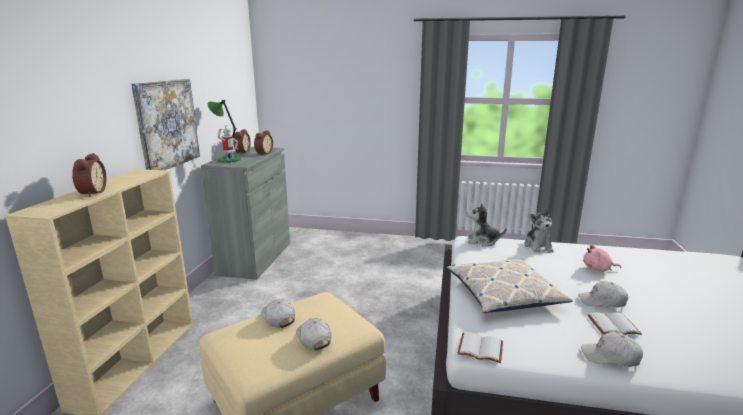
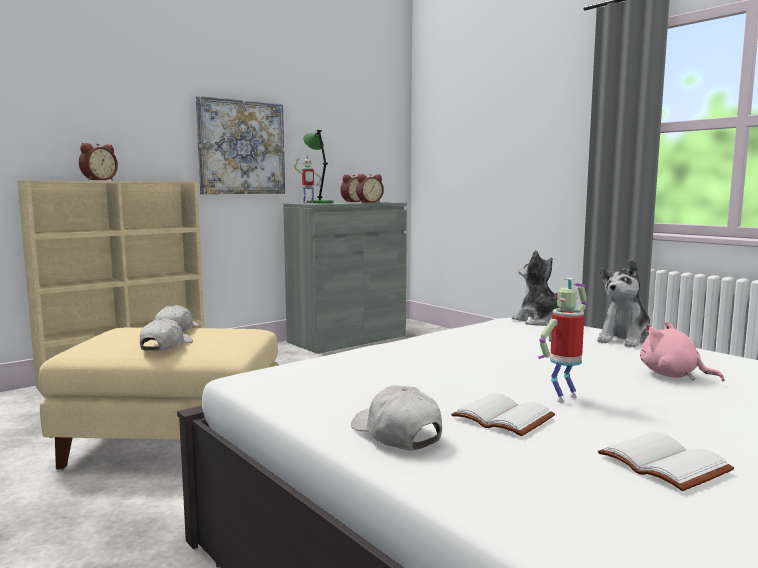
camera: 40 degrees right, 10 degrees down
pillow [447,259,573,313] -> none
white book [457,332,503,363] -> white book moved to [598,432,734,491]
white cap [578,281,628,307] -> toy robot [538,278,587,403]

